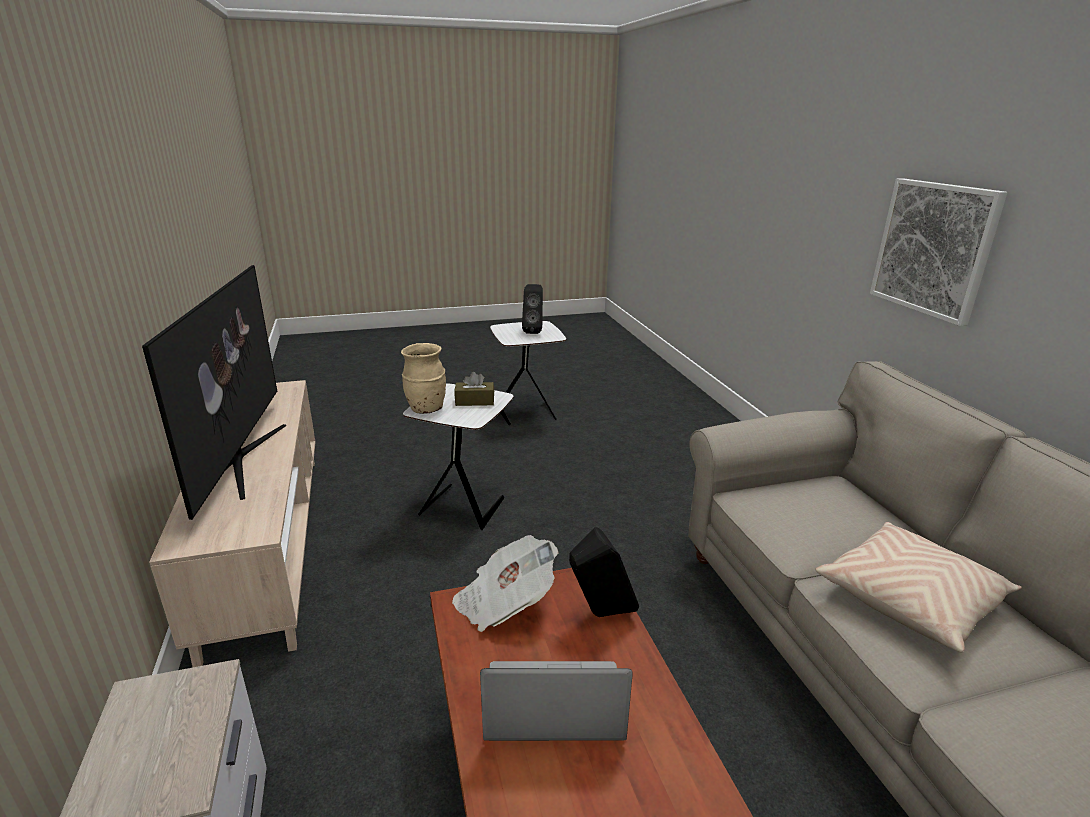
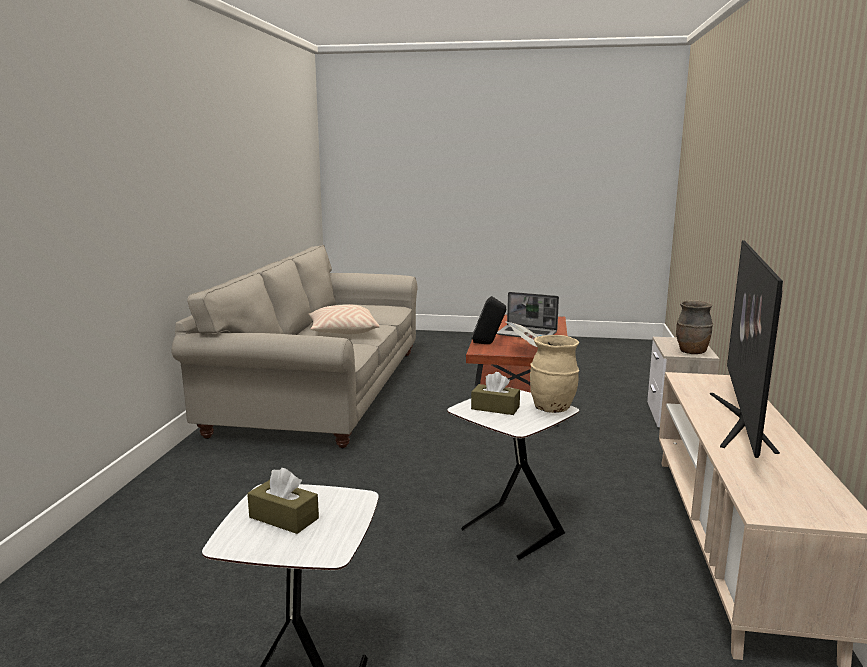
camera: 155 degrees left, 10 degrees down
black speaker [522,284,543,334] -> brown tissue box [247,468,319,534]
picture [870,178,1007,326] -> none
none -> brown vase [676,300,713,354]

